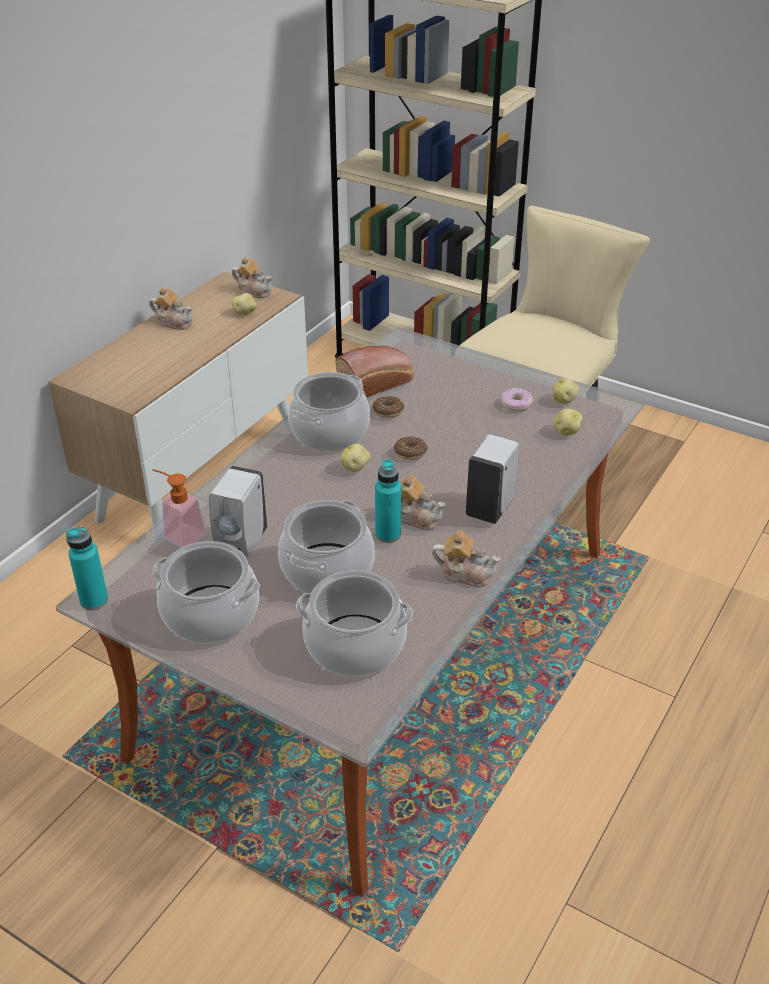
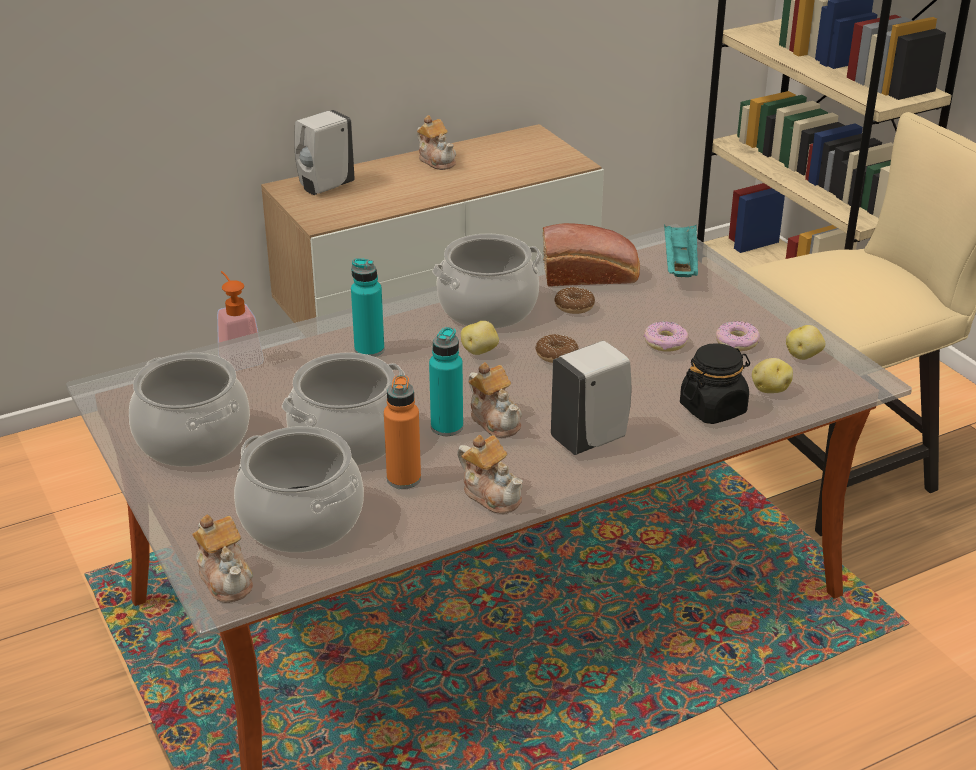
camera: 30 degrees right, 5 degrees down
turquoise bottle [66,527,108,610] -> turquoise bottle moved to [351,258,384,357]
white soap dispenser [209,466,267,558] -> white soap dispenser moved to [294,110,355,195]
teapot [232,257,272,298] -> teapot moved to [192,514,253,603]
potato [232,293,257,315] -> none
none -> orange bottle [384,375,421,489]
none -> donut [644,321,689,352]
none -> turquoise tray [664,225,698,277]
none -> black jar [680,343,750,424]

